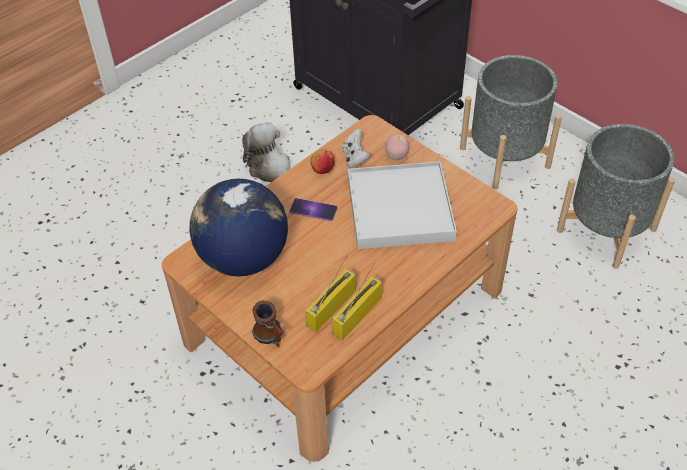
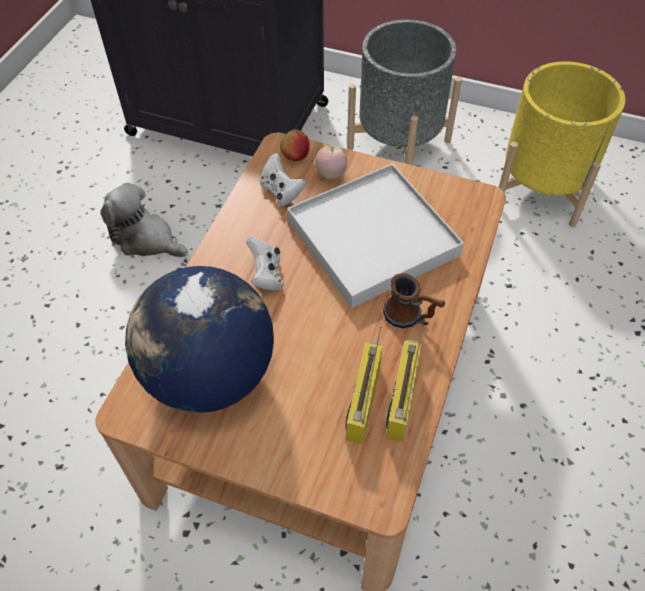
camera: 25 degrees left, 5 degrees up
mug [252,300,284,347] -> mug moved to [383,273,445,328]
phone [289,198,337,221] -> white game controller [246,237,284,290]
apple [311,149,335,174] -> apple moved to [280,130,310,161]
grey planter [557,124,675,269] -> yellow planter [499,61,625,227]

